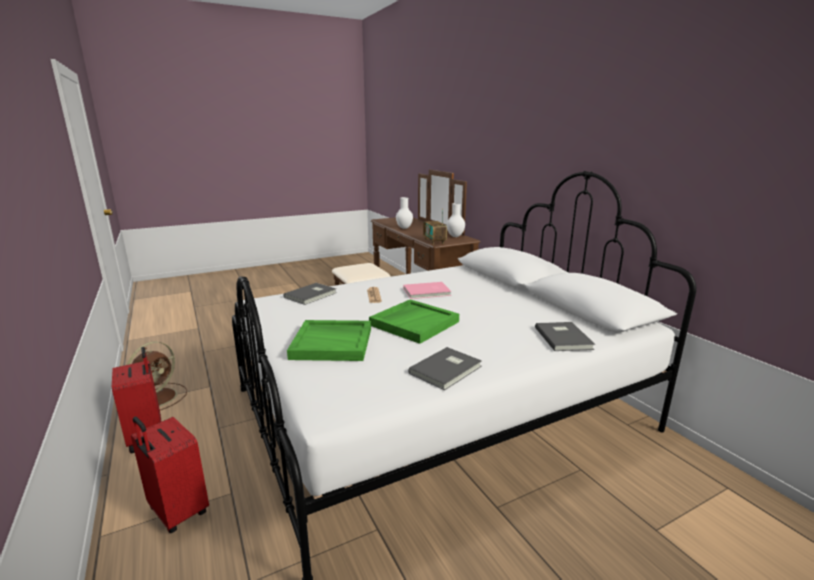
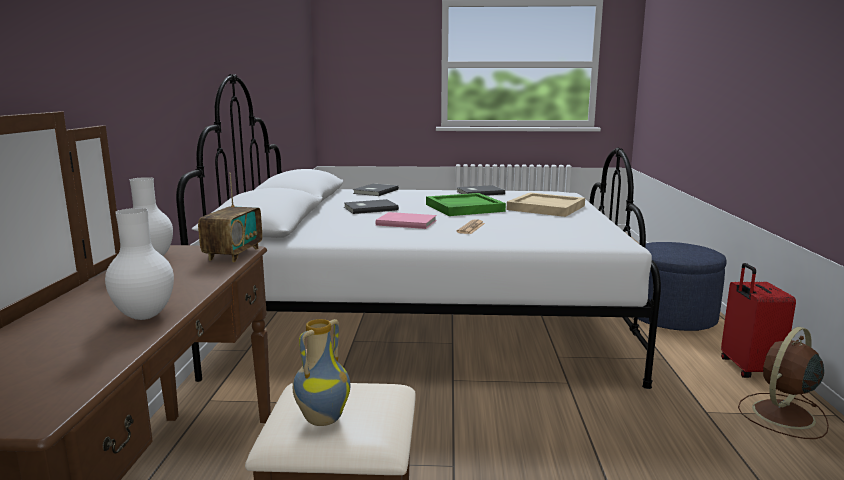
camera: 150 degrees left, 5 degrees down
red suitcase [131,417,209,533] -> blue ottoman [638,242,727,331]
grey book [283,283,337,305] -> grey book moved to [344,199,399,214]
green tray [287,320,371,361] -> beige tray [506,193,585,217]
none -> vase [293,319,350,426]

